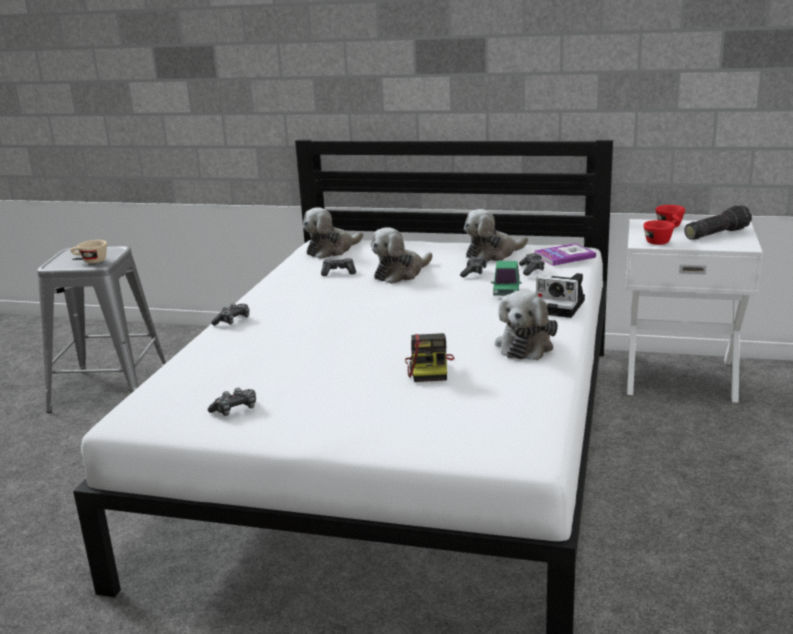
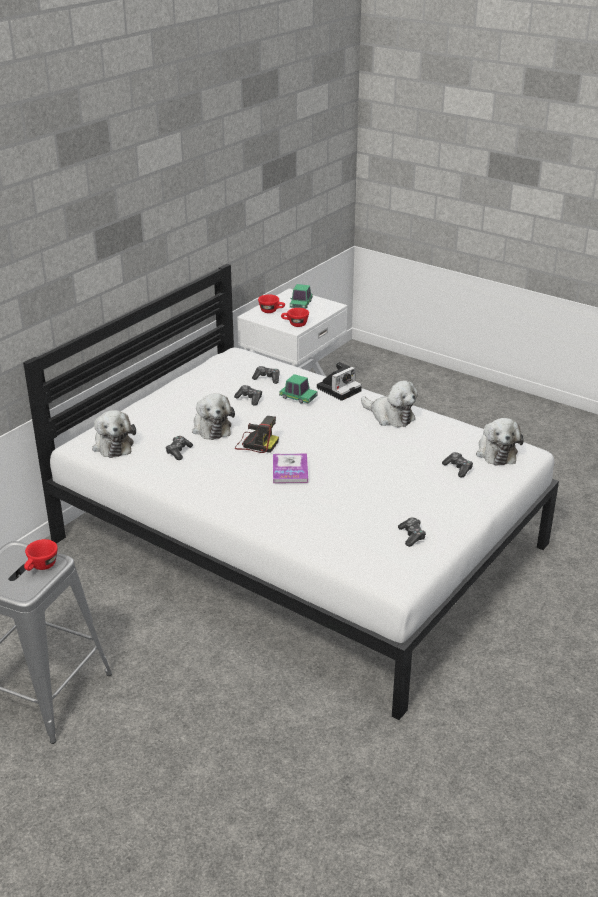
camera: 70 degrees left, 10 degrees up
beige cup [71,240,107,263] -> red cup [24,539,58,571]
game controller [211,303,249,326] -> game controller moved to [442,452,473,477]
camera [405,333,455,382] -> camera moved to [235,416,279,453]
plush toy [464,209,528,262] -> plush toy moved to [476,418,524,466]
book [534,243,596,266] -> book moved to [273,454,308,483]
flashlight [684,205,752,240] -> toy car [290,284,313,309]

